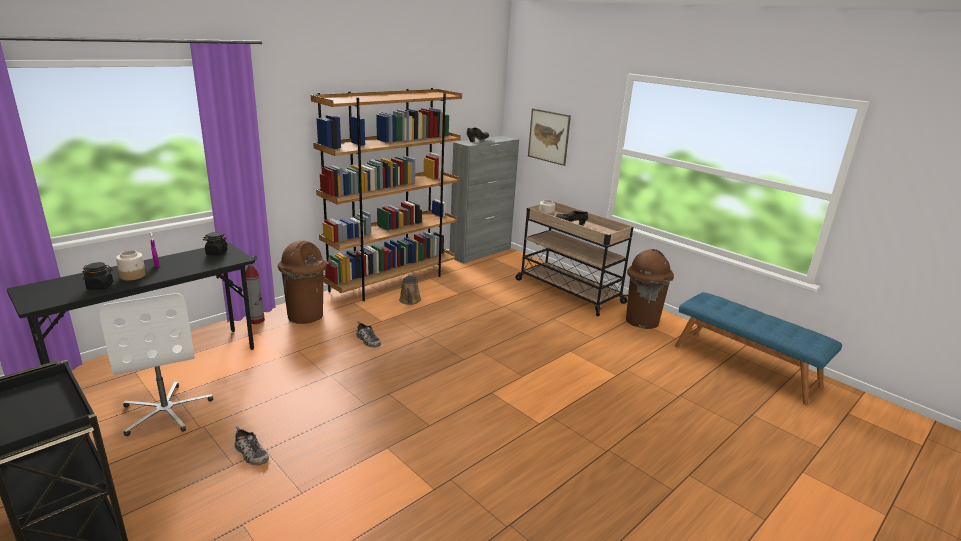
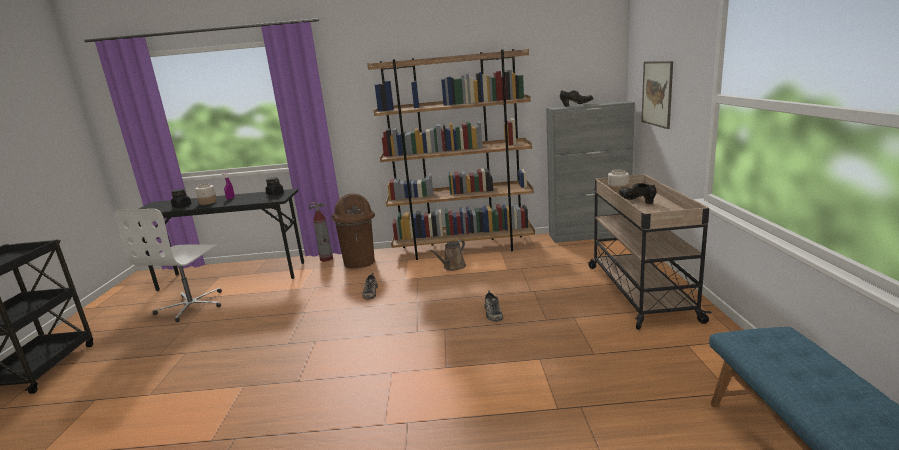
camera: 45 degrees right, 5 degrees down
shoe [235,426,269,466] -> shoe moved to [484,290,503,322]
brown trash can [626,249,674,329] -> none

